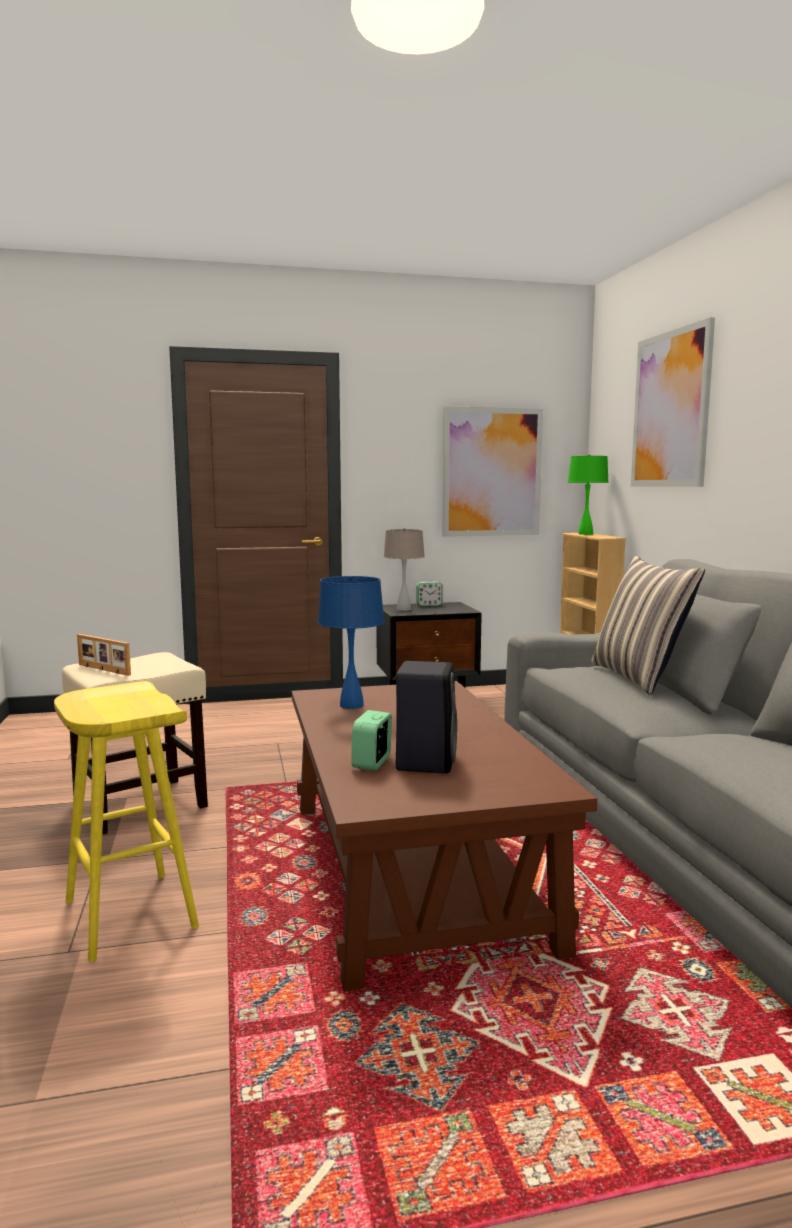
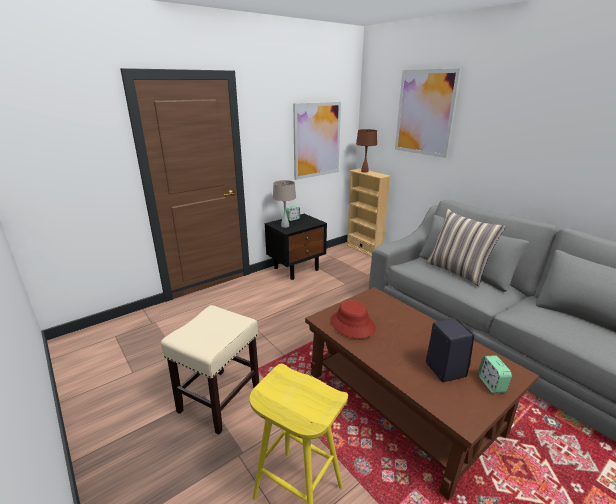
camera: 25 degrees left, 15 degrees up
picture frame [77,634,131,676] -> none
blue table lamp [318,576,384,709] -> red hat [331,300,376,339]
alarm clock [351,710,392,771] -> alarm clock moved to [478,355,512,393]
green table lamp [568,454,609,535] -> brown table lamp [356,129,377,173]

